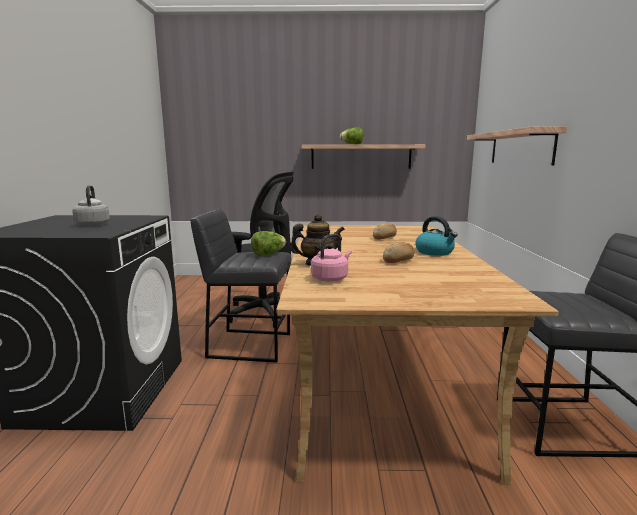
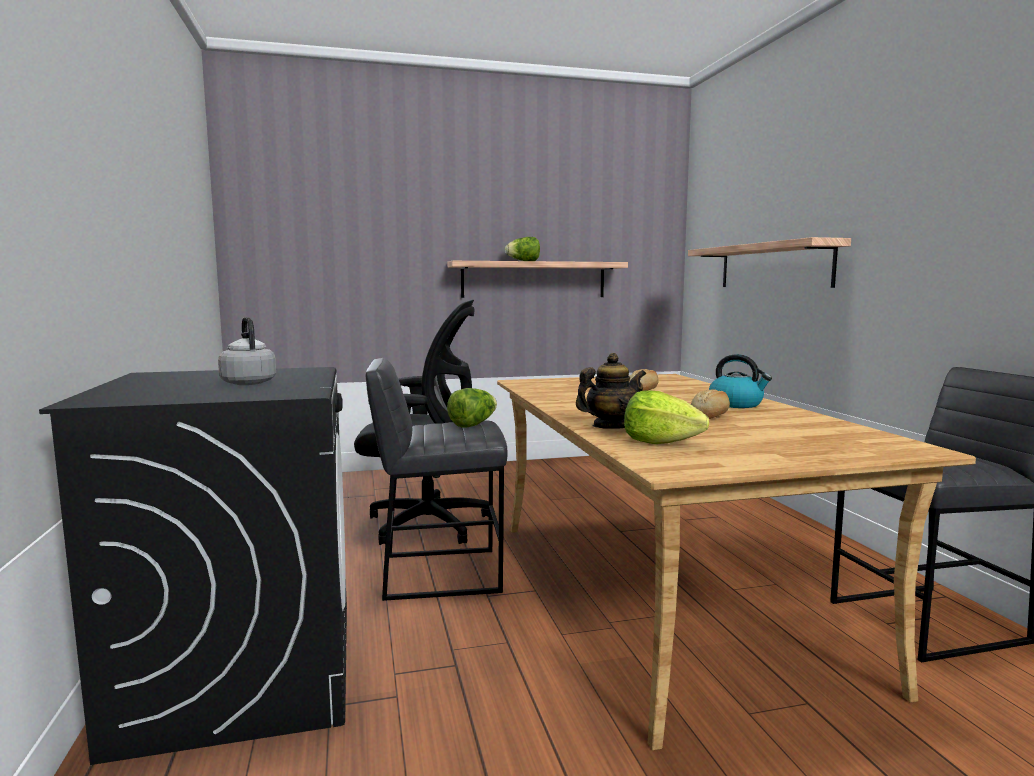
camera: 15 degrees left, 5 degrees down
pink kettle [311,234,352,282] -> lettuce [624,391,709,444]

